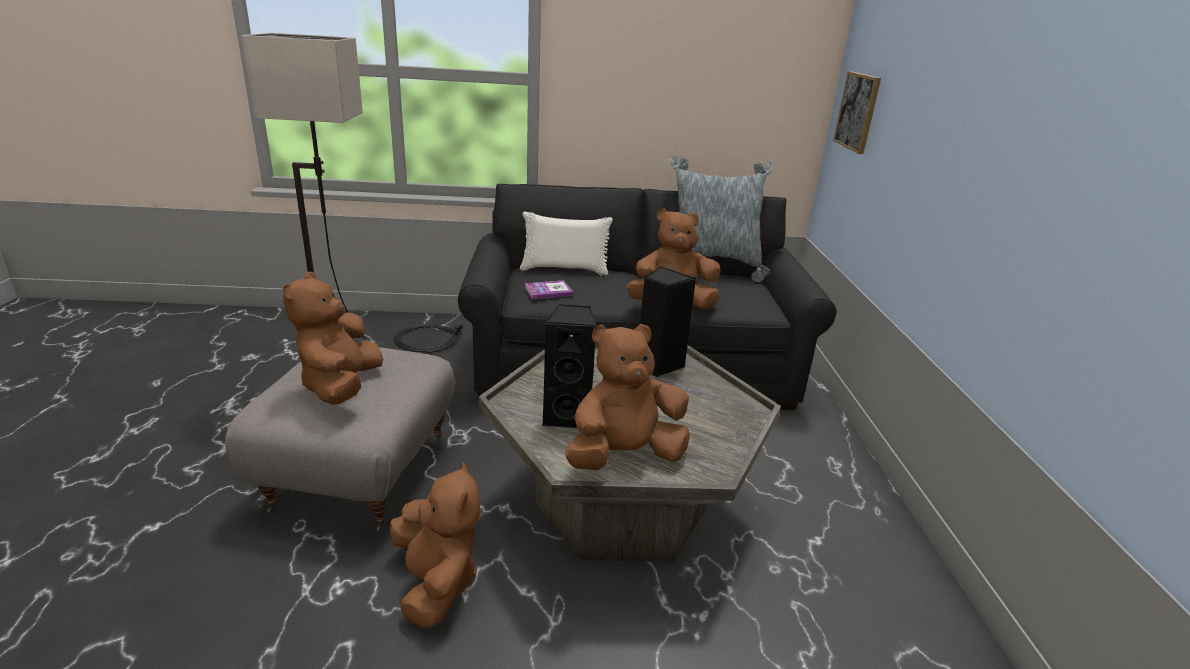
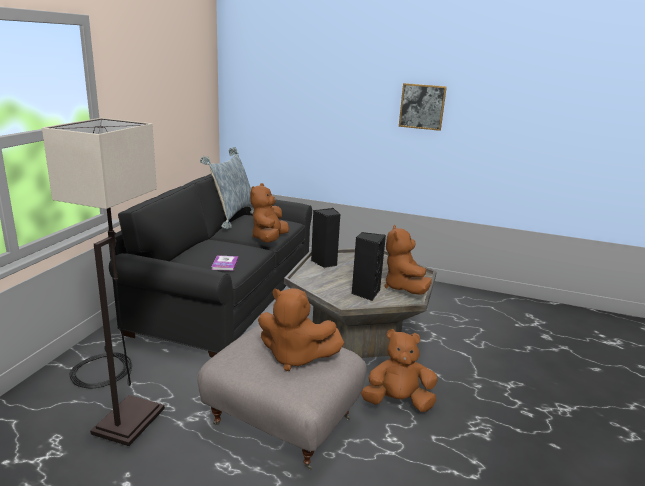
camera: 70 degrees left, 5 degrees down
white pillow [520,212,613,276] -> none
picture [833,71,881,154] -> picture moved to [399,83,447,131]

